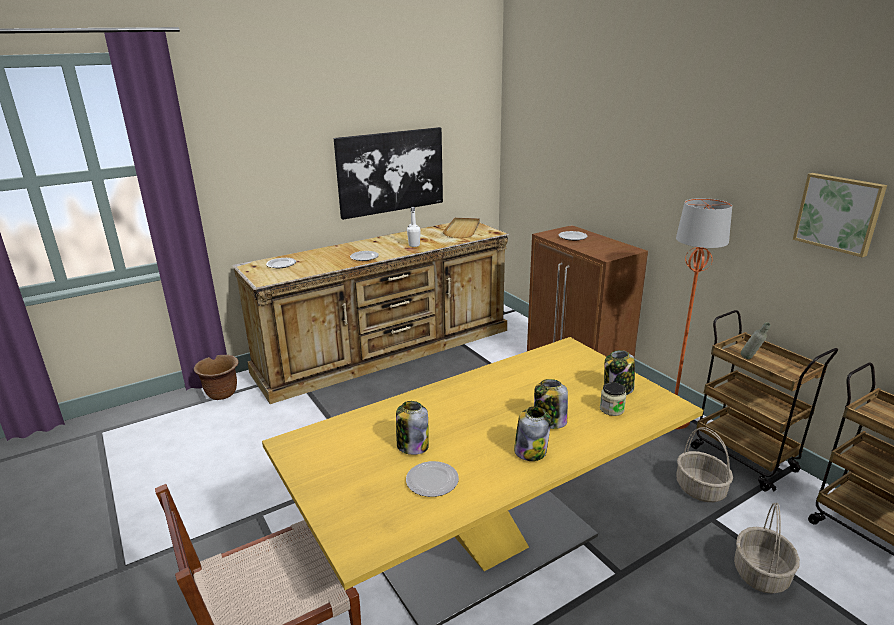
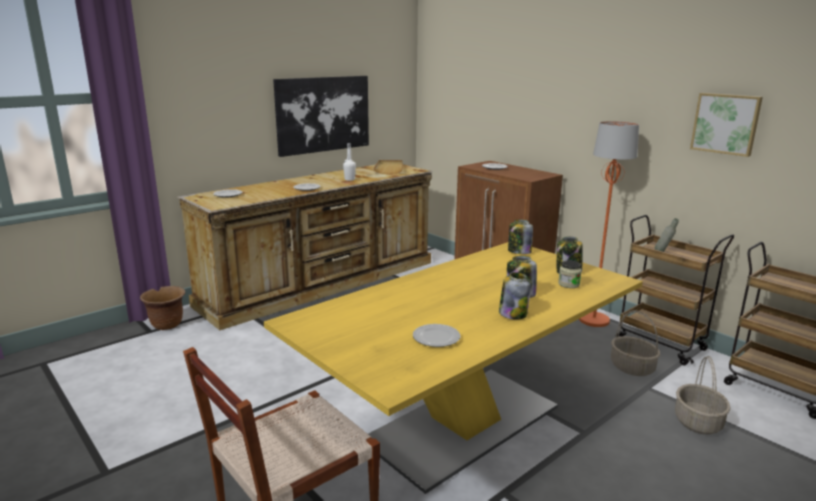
camera: 10 degrees left, 5 degrees down
jar [396,401,429,455] -> jar moved to [508,219,533,254]

